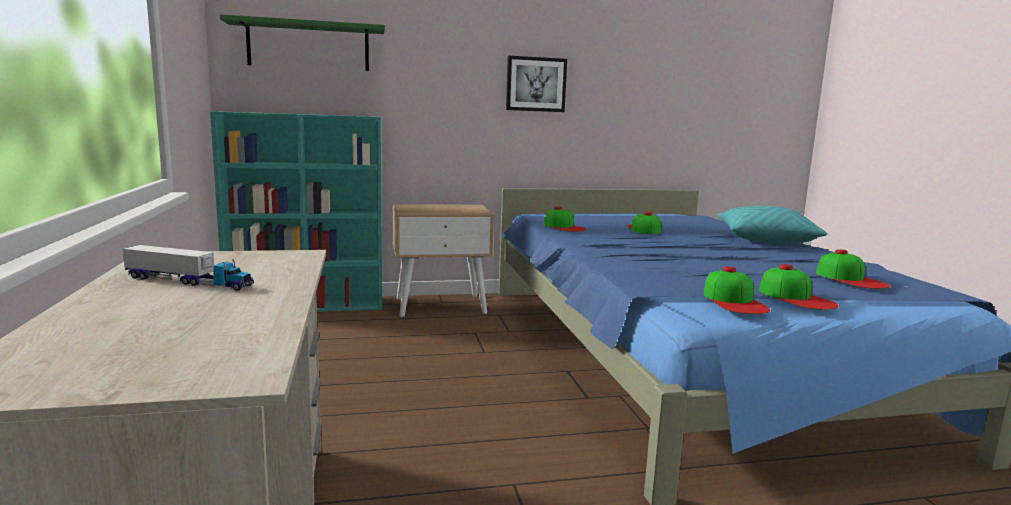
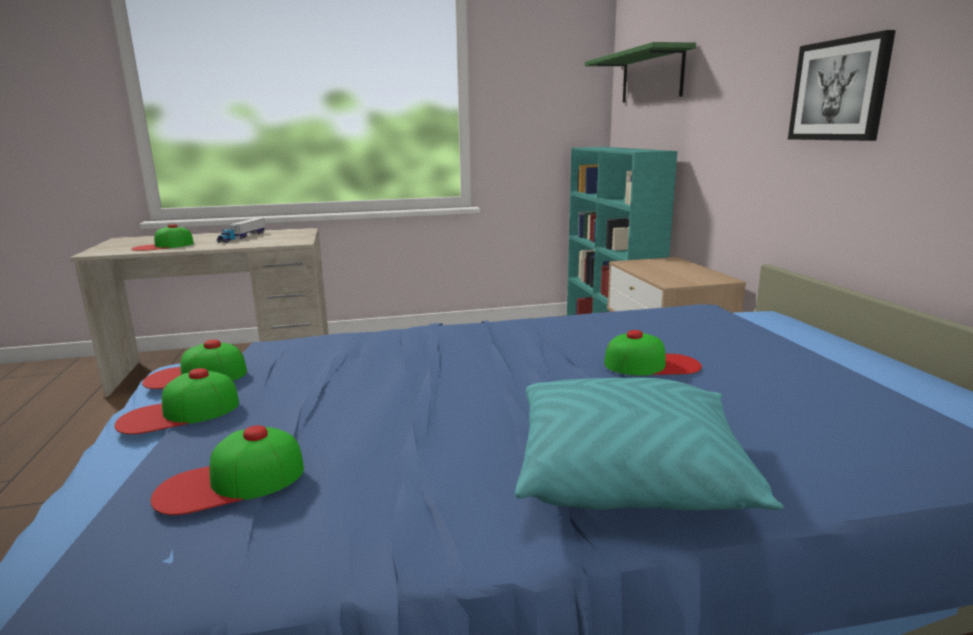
camera: 90 degrees right, 5 degrees up
cap [544,206,587,232] -> cap moved to [131,224,194,251]

